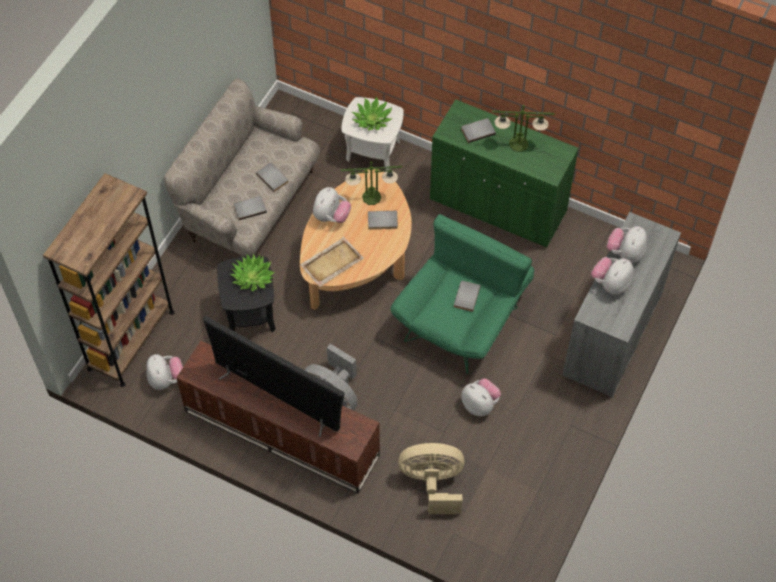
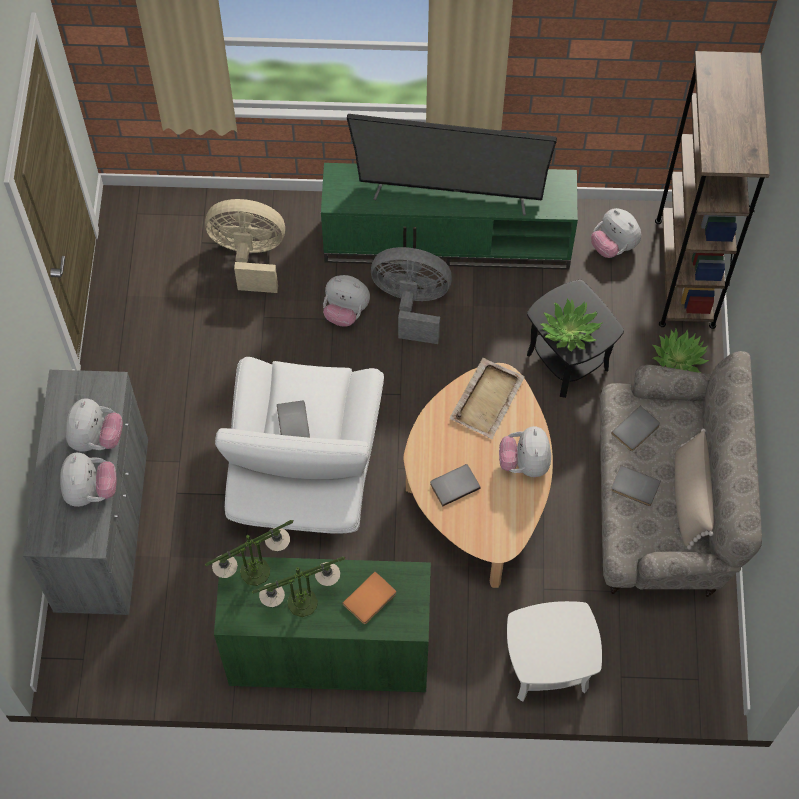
camera: 155 degrees right, 5 degrees up
brown tv stand [176,341,380,494] -> green tv stand [321,163,578,270]
table lamp [341,161,402,205] -> table lamp moved to [205,520,294,586]
potted plant [352,97,392,130] -> potted plant moved to [653,329,709,373]
green armchair [391,214,534,374] -> white armchair [215,357,384,534]
beige fan [398,443,464,514] -> beige fan turned 150 degrees counterclockwise [205,199,285,293]
grey book [461,118,496,143] -> orange book [342,572,396,624]
plush toy [461,378,501,416] -> plush toy moved to [323,275,370,326]
none -> beige pillow [675,428,714,550]

